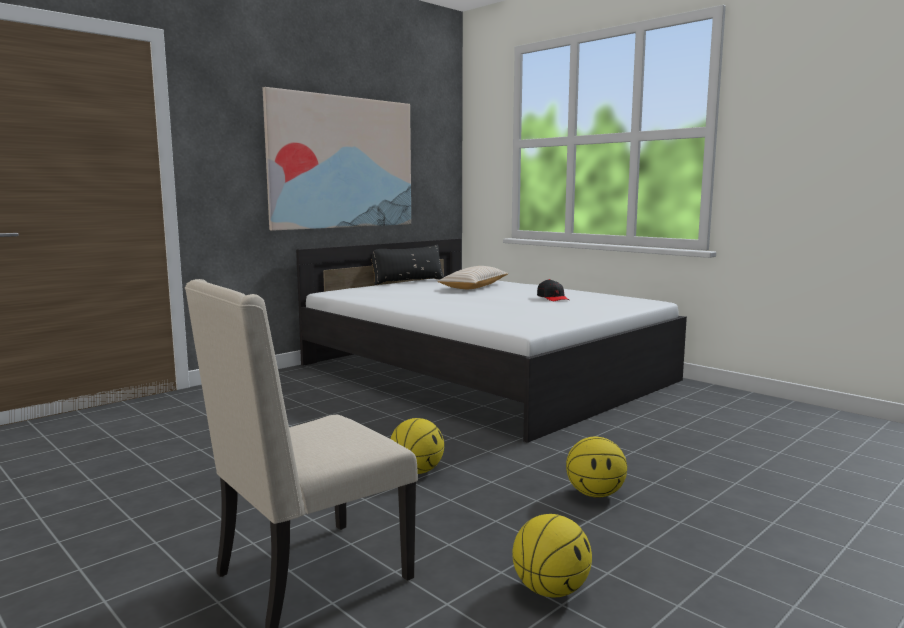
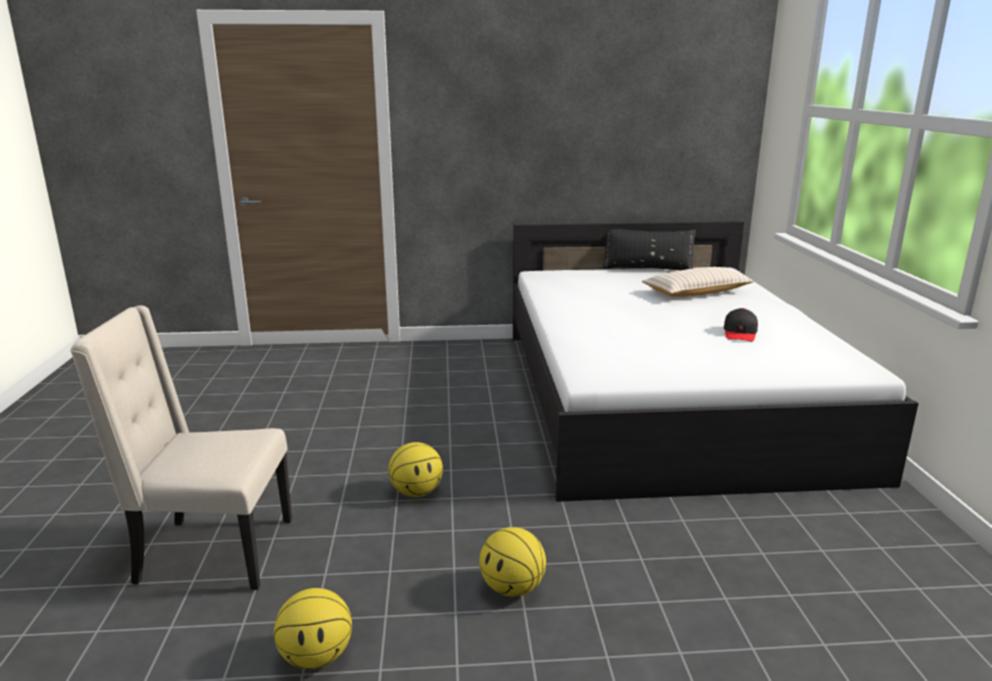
camera: 40 degrees right, 10 degrees up
picture [262,87,411,231] -> none

